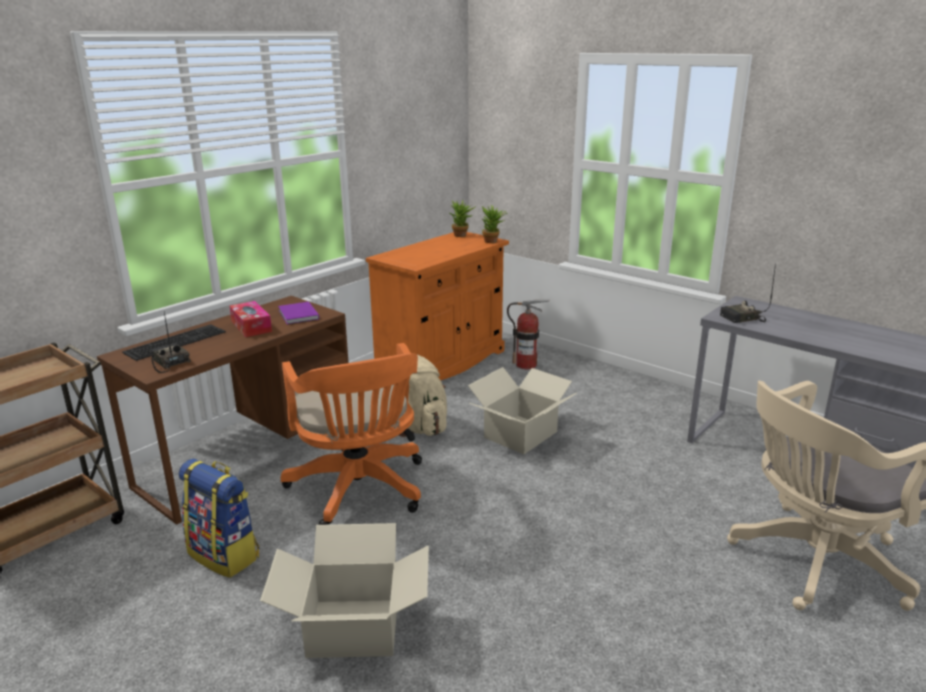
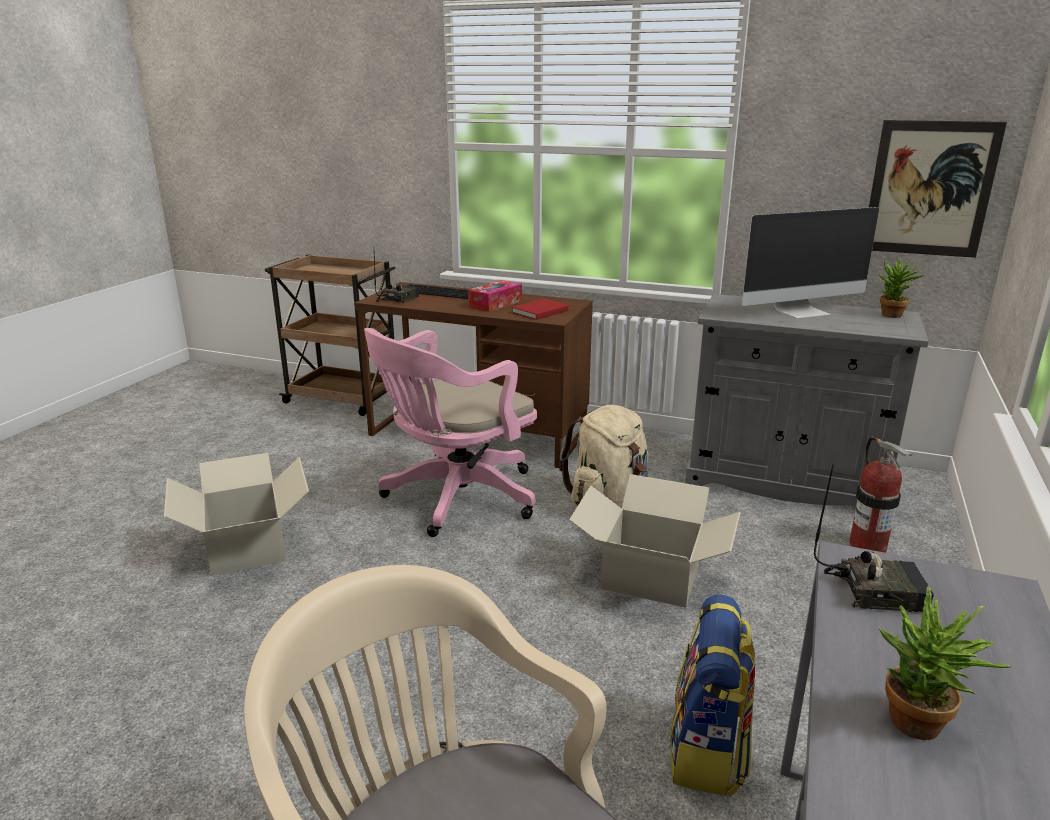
camera: 70 degrees right, 0 degrees up
backpack [179,458,259,578] -> backpack moved to [669,594,755,797]
purple book [278,302,319,325] -> red book [512,299,569,320]
orange office chair [281,343,422,525] -> pink office chair [364,328,537,537]
orange cabinet [366,232,509,380] -> grey cabinet [685,294,928,507]
potted plant [482,205,507,243] -> potted plant moved to [878,586,1011,740]
radio [720,263,776,323] -> radio turned 135 degrees clockwise [814,464,934,612]
none -> monitor [742,207,879,319]
none -> picture [869,120,1007,258]

